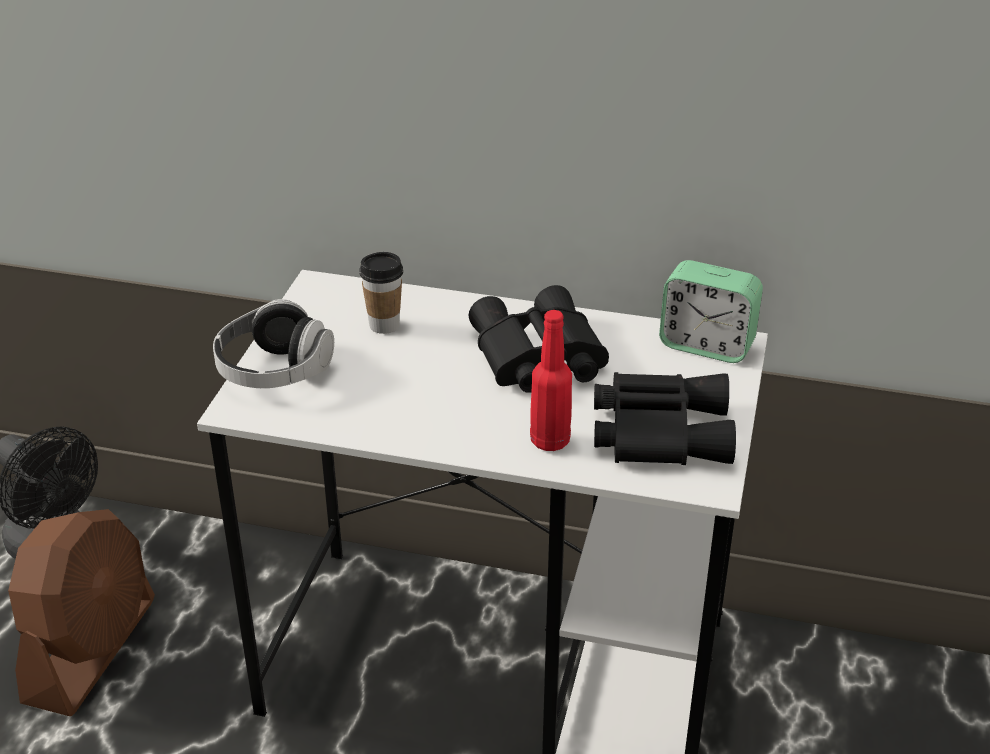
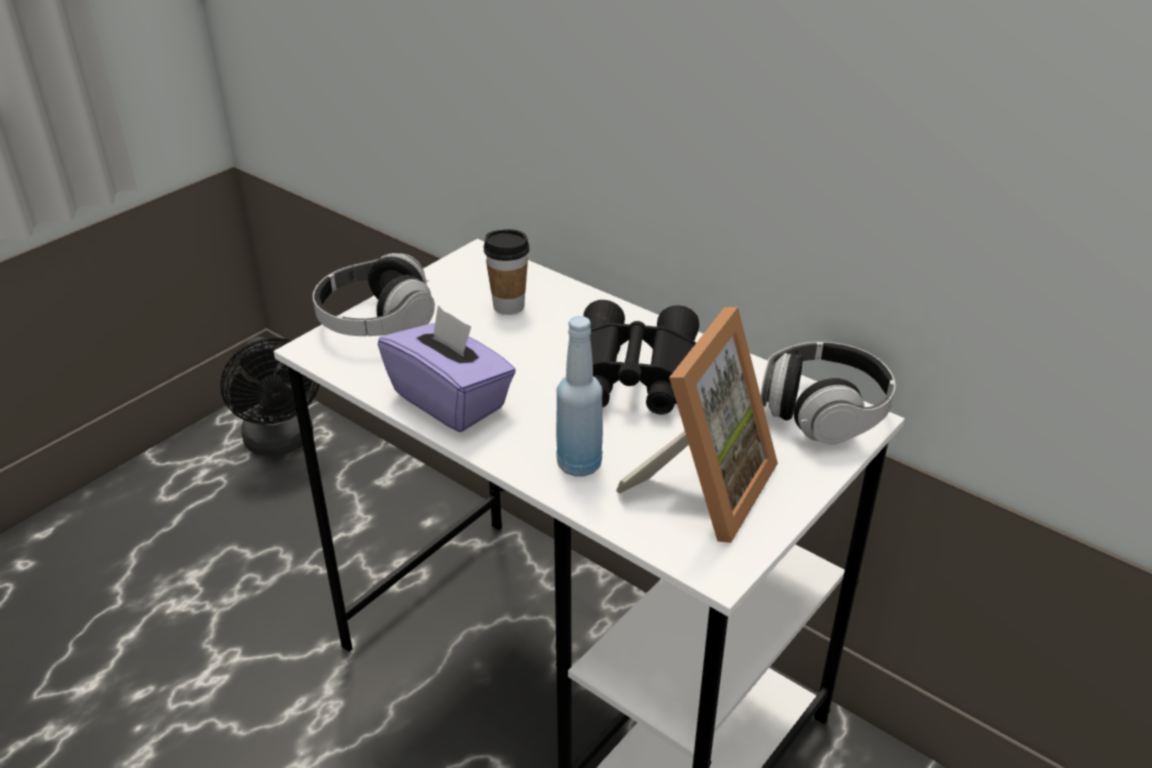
camera: 25 degrees right, 0 degrees up
brown fan [8,509,155,716] -> none
red bottle [530,310,572,451] -> blue bottle [556,316,603,476]
black binoculars [594,372,736,465] -> picture frame [616,307,778,543]
alarm clock [659,260,763,363] -> headphones [761,342,895,445]
none -> purple tissue box [378,305,516,432]

